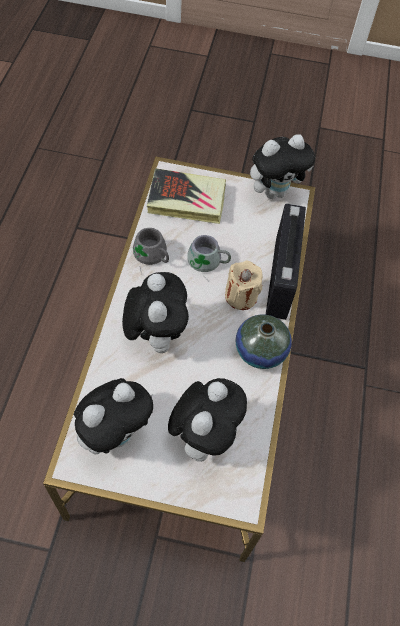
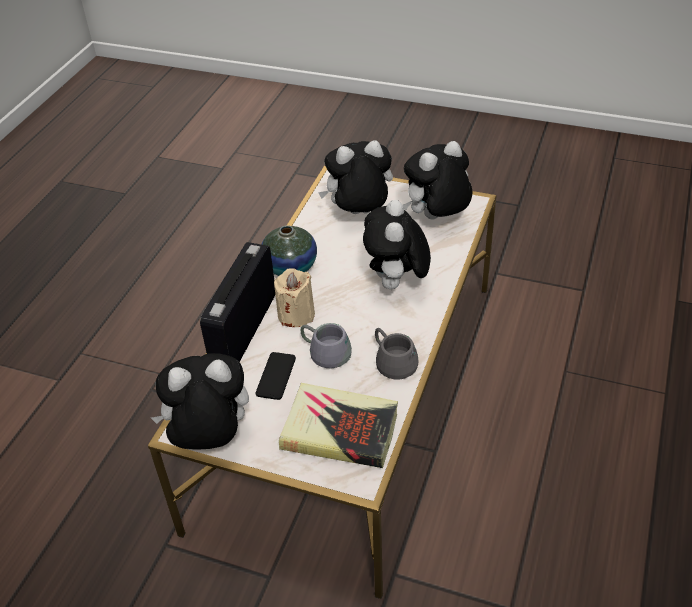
camera: 165 degrees left, 15 degrees down
plush toy [168,378,247,462] -> plush toy turned 45 degrees clockwise [318,140,393,214]
none -> phone [256,352,296,400]

